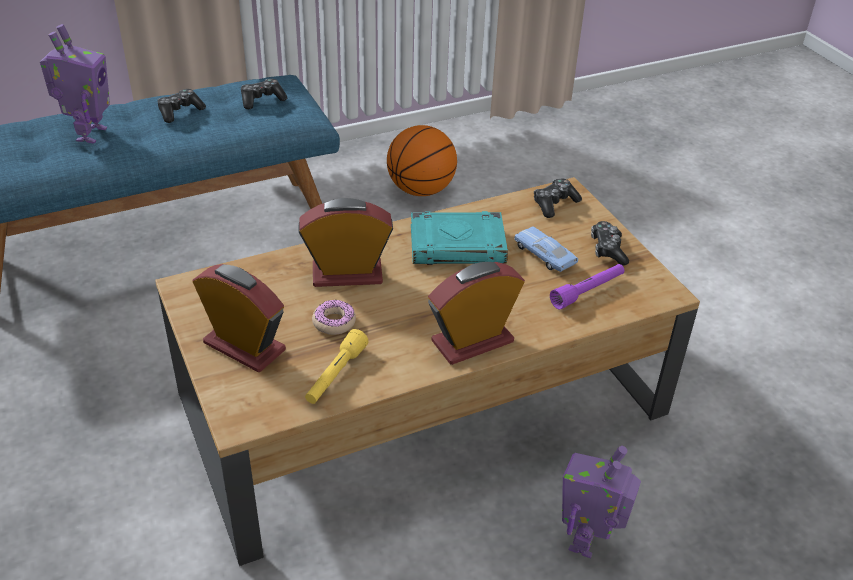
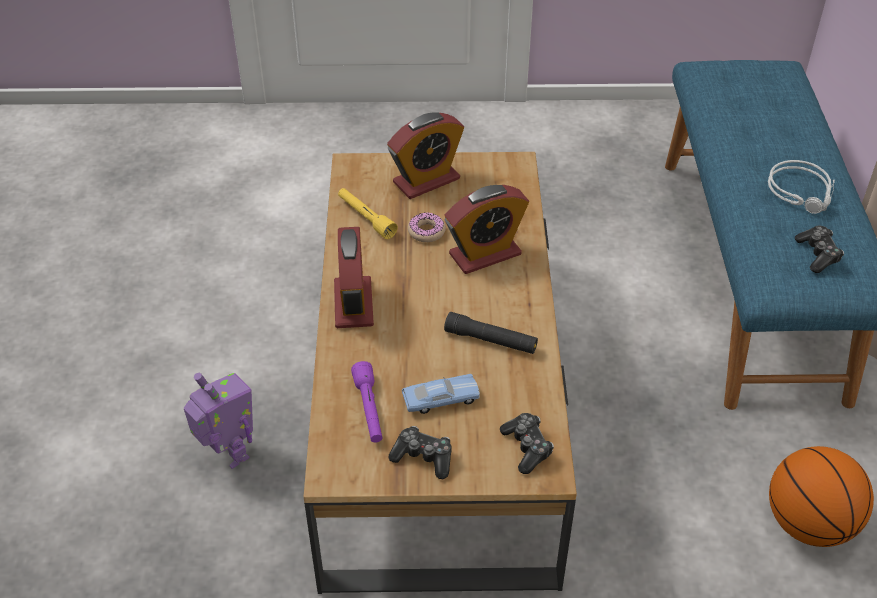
camera: 115 degrees right, 5 degrees up
toy robot [40,24,110,144] -> none
game controller [157,89,206,123] -> grey headphones [768,160,835,214]
alarm clock [299,198,393,287] -> alarm clock turned 45 degrees clockwise [444,185,529,274]
turquoise book [411,211,508,265] -> black flashlight [444,312,538,354]

